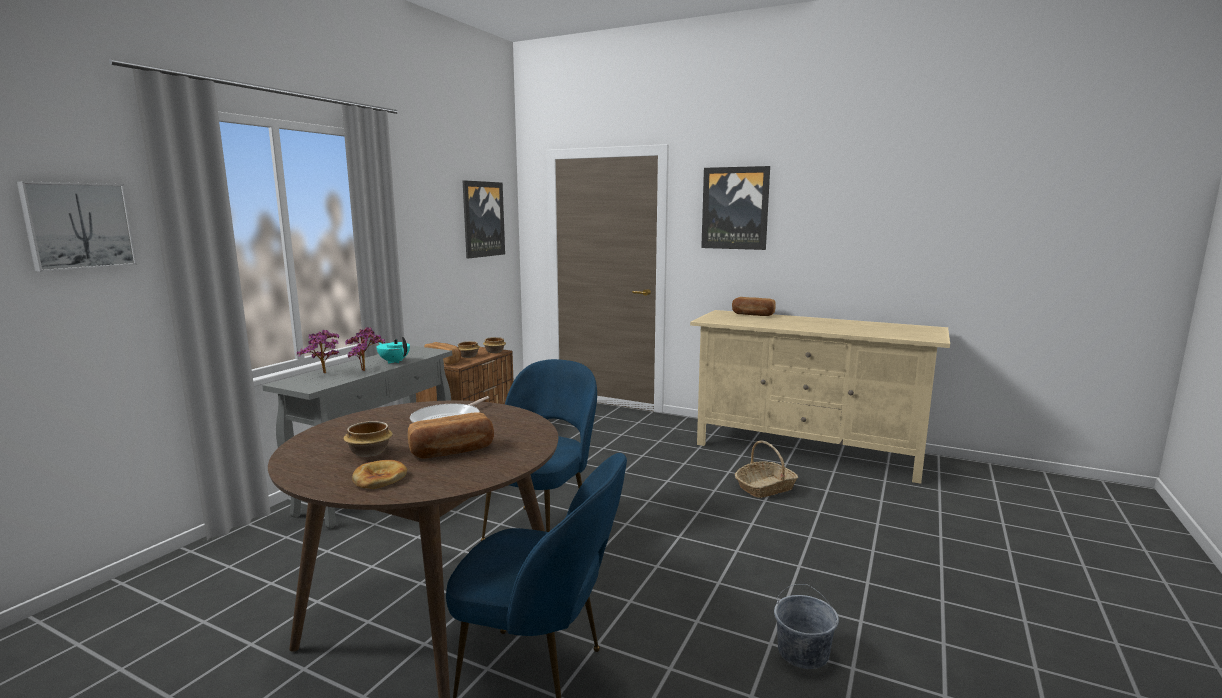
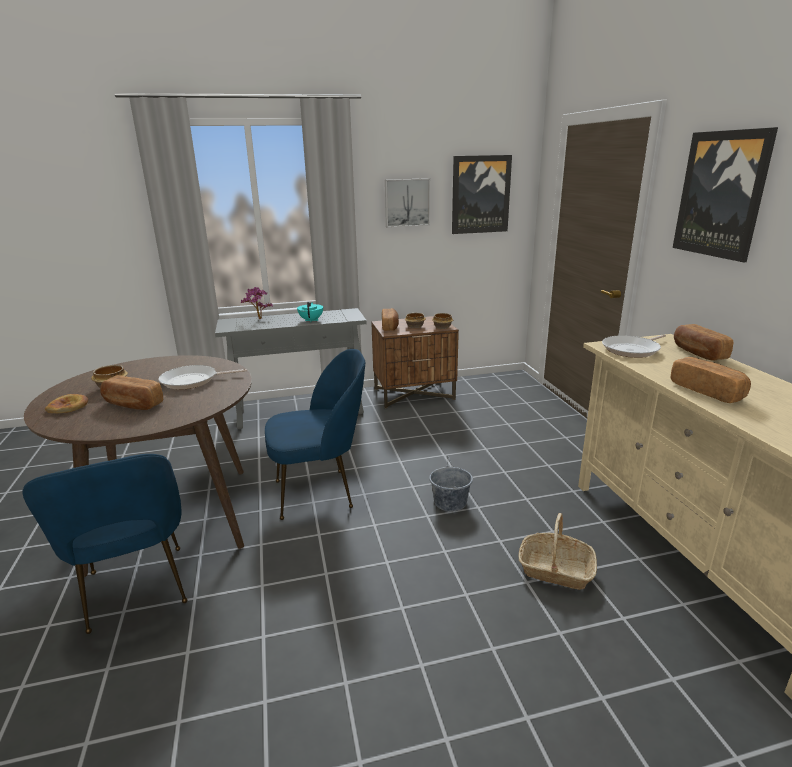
camera: 50 degrees right, 10 degrees up
picture [17,181,137,272] -> picture moved to [385,178,430,228]
potted plant [345,327,385,371] -> none
grey bucket [774,584,839,669] -> grey bucket moved to [429,457,473,511]
none -> frying pan [602,334,666,358]
none -> bread [671,357,751,403]

